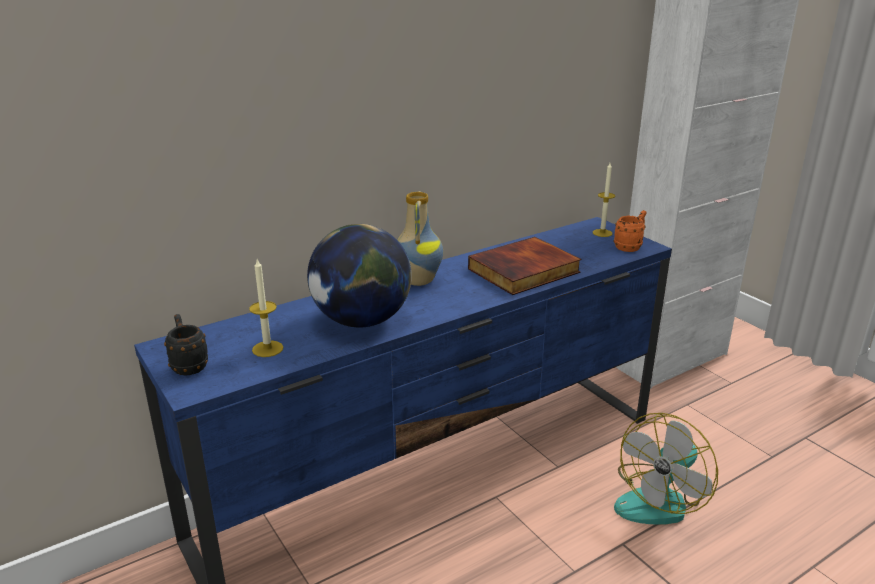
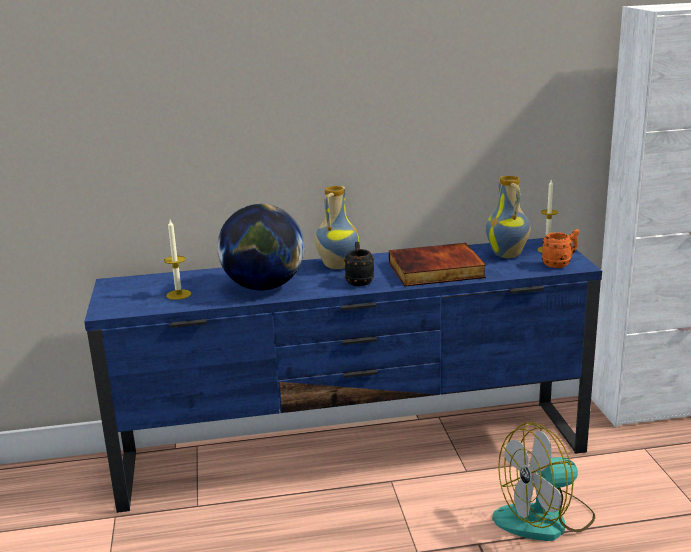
camera: 25 degrees right, 5 degrees down
black mug [164,314,208,375] -> black mug moved to [344,242,374,286]
none -> vase [486,175,530,258]

